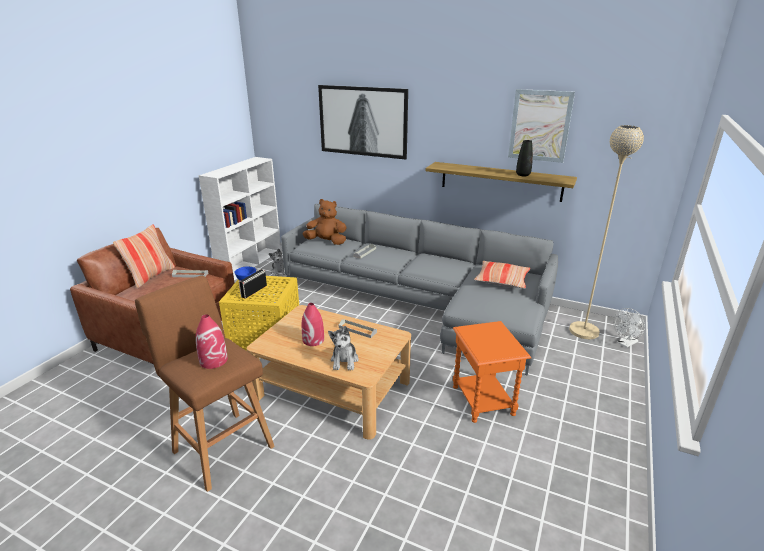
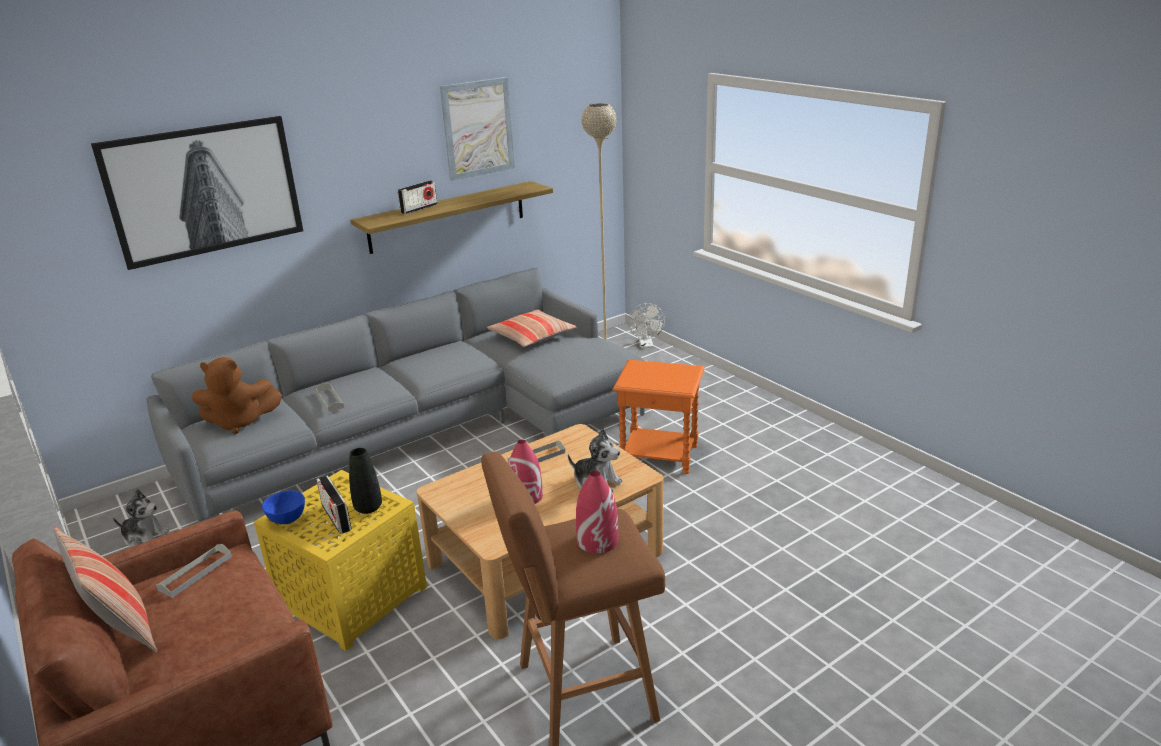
camera: 60 degrees left, 0 degrees up
brown plush toy [303,199,347,245] -> brown plush toy turned 135 degrees counterclockwise [192,357,282,434]
black vase [516,140,533,176] -> black vase moved to [349,448,382,514]
none -> radio [398,180,437,214]

